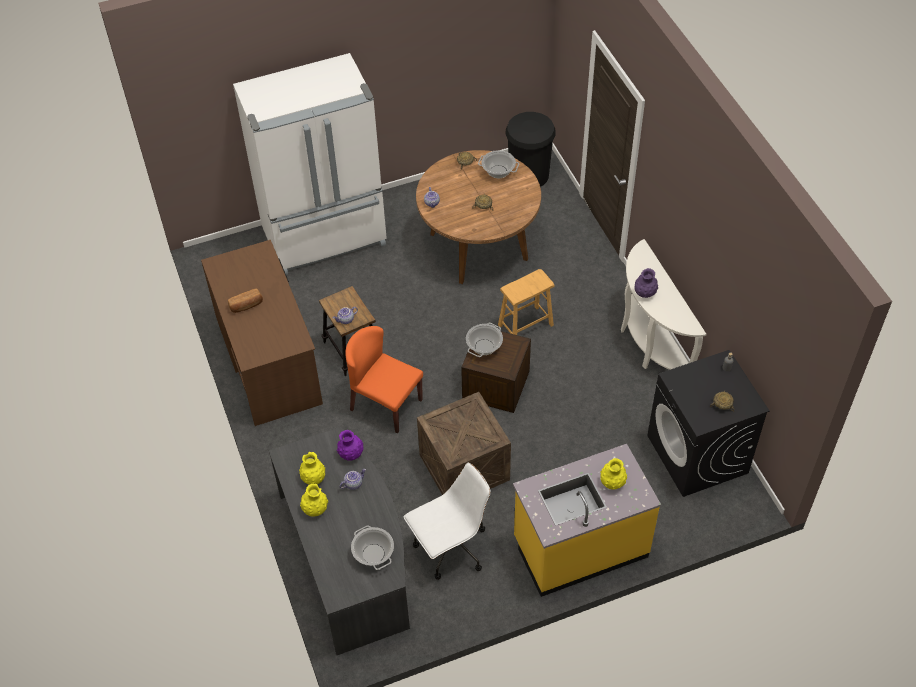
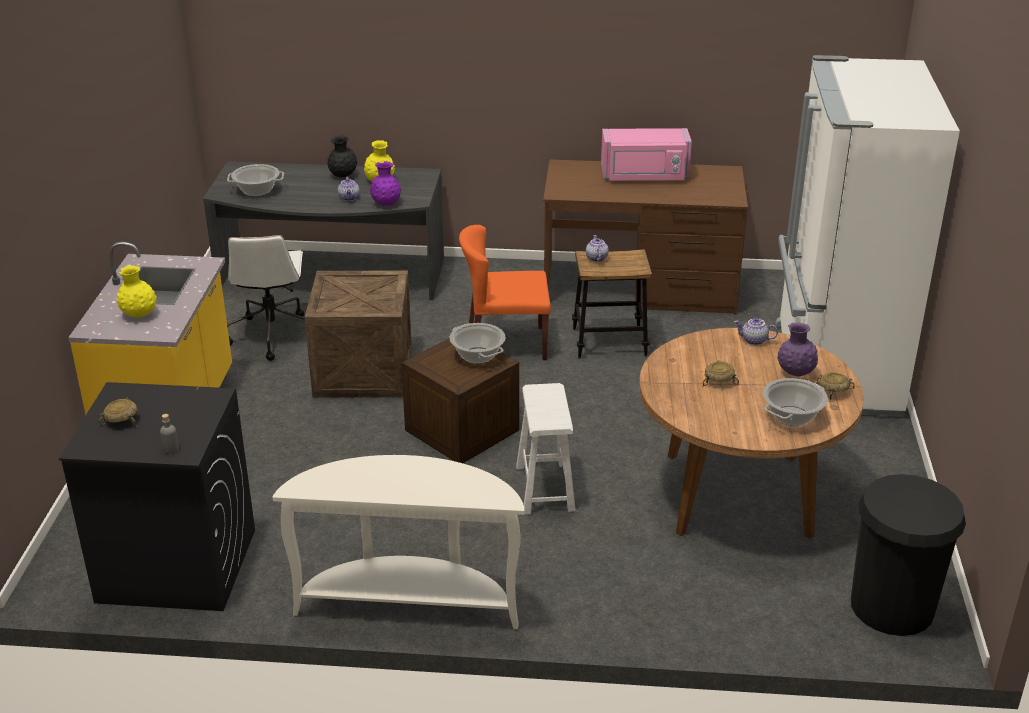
camera: 115 degrees right, 20 degrees down
bread [228,289,263,313] -> pink microwave [601,128,692,181]
yellow vase [300,484,328,517] -> black vase [327,135,357,177]
orange chair [345,326,423,433] -> orange chair turned 150 degrees counterclockwise [459,225,551,360]
brown stool [498,269,555,335] -> white stool [516,383,576,514]
purple vase [634,268,658,298] -> purple vase moved to [777,322,818,376]

